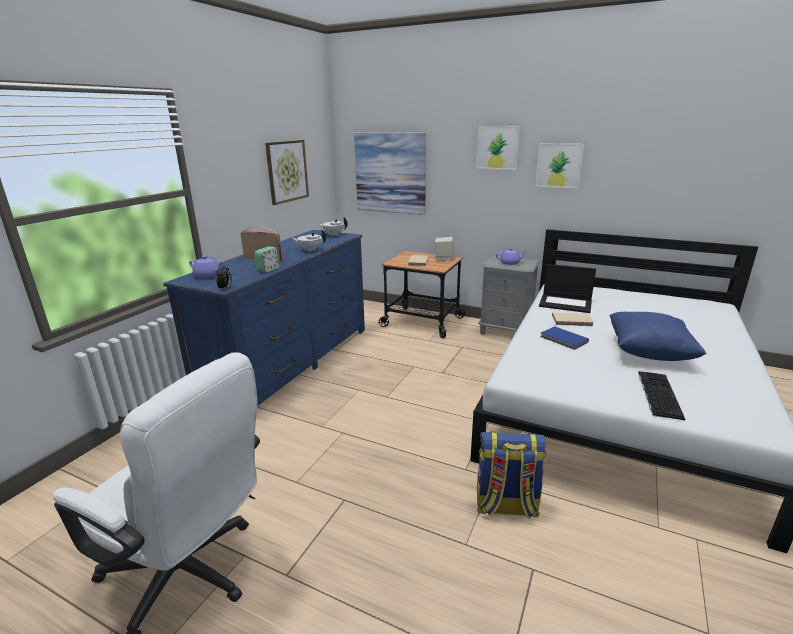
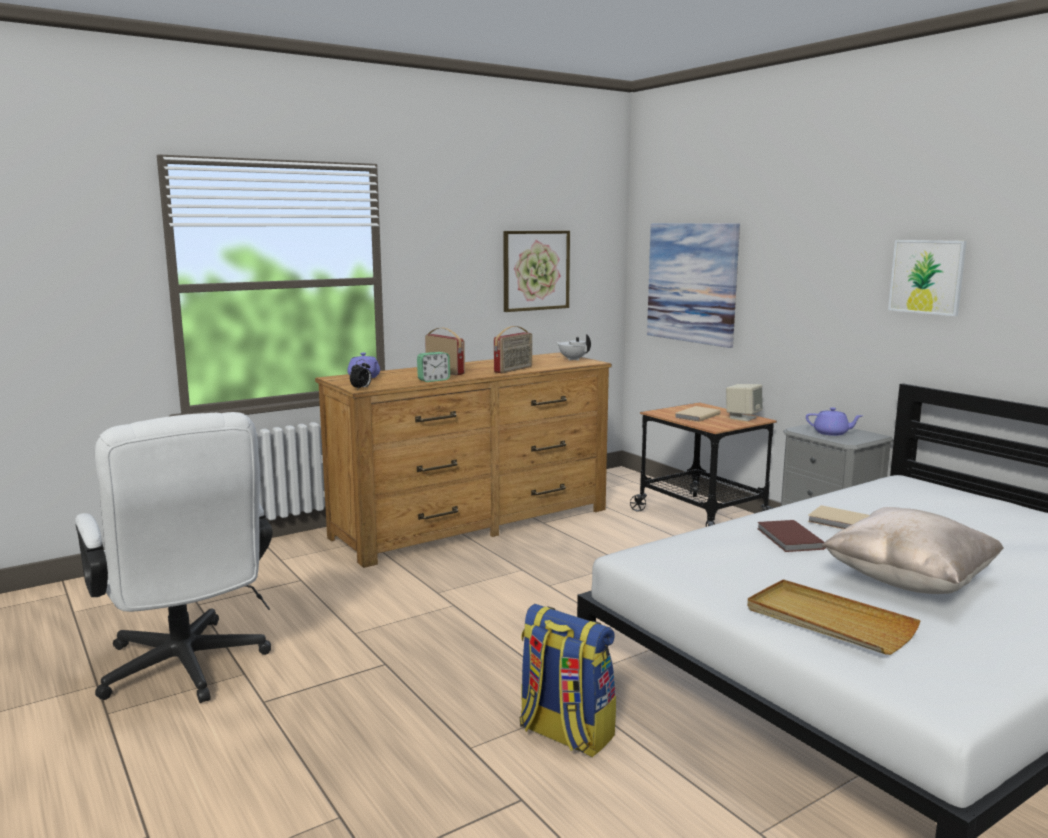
camera: 30 degrees right, 10 degrees down
blue dresser [163,230,365,406] -> brown dresser [315,352,612,568]
white teapot [292,229,326,252] -> radio [494,326,532,373]
picture [477,126,520,170] -> none
laptop [539,264,596,313] -> none
blue book [540,326,589,350] -> brown book [758,520,826,552]
blue pillow [610,312,707,361] -> beige pillow [821,507,1004,594]
keyboard [638,371,685,420] -> beige tray [747,579,921,655]

